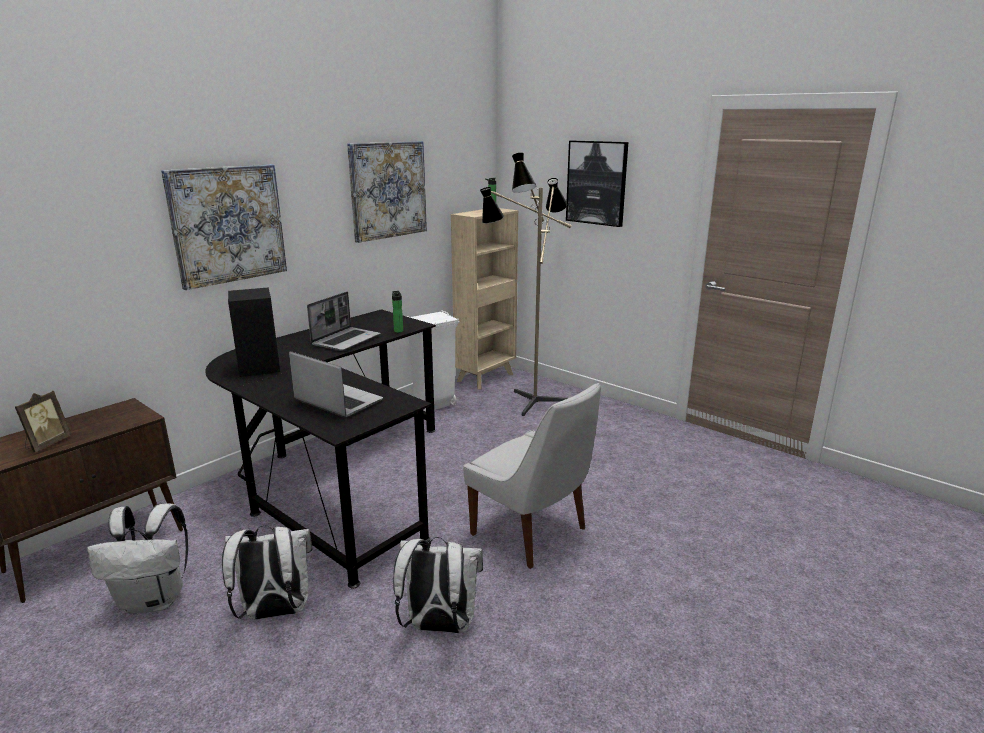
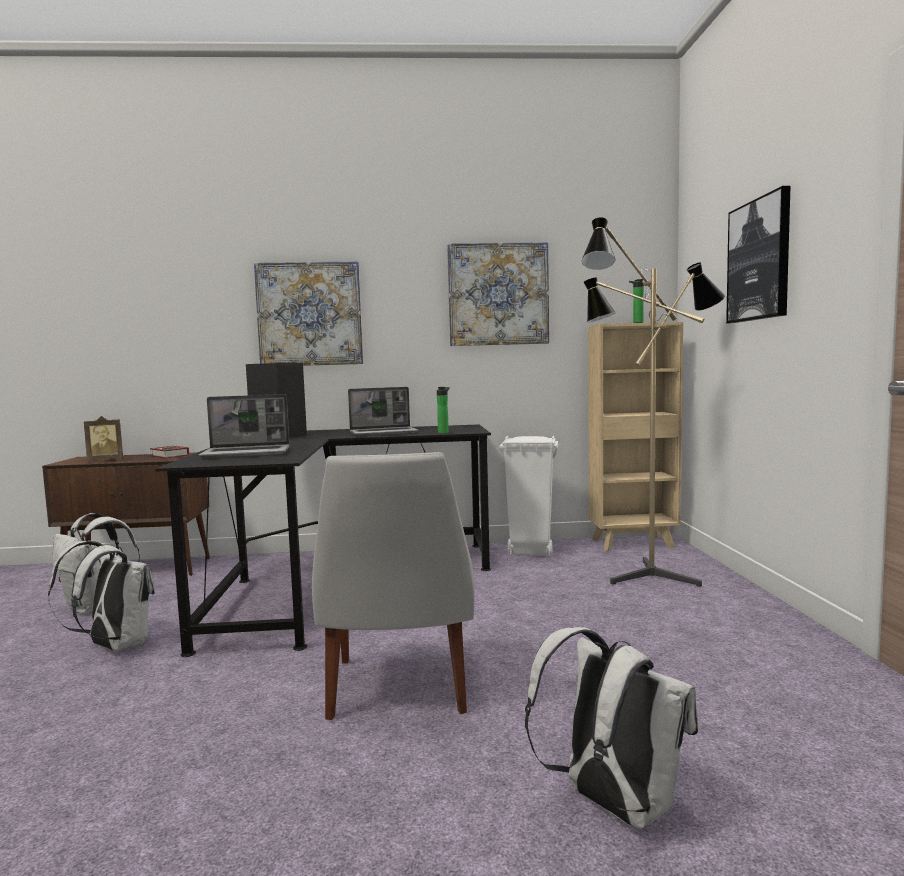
camera: 45 degrees right, 15 degrees down
laptop [289,351,383,418] -> laptop turned 90 degrees clockwise [198,394,290,458]
white backpack [393,537,483,633] -> white backpack moved to [525,627,698,829]
none -> book [150,446,189,459]

